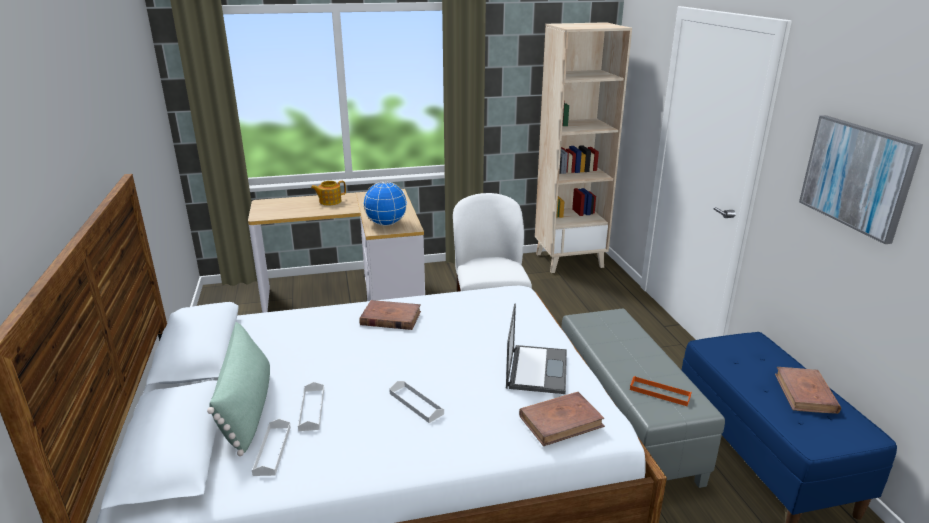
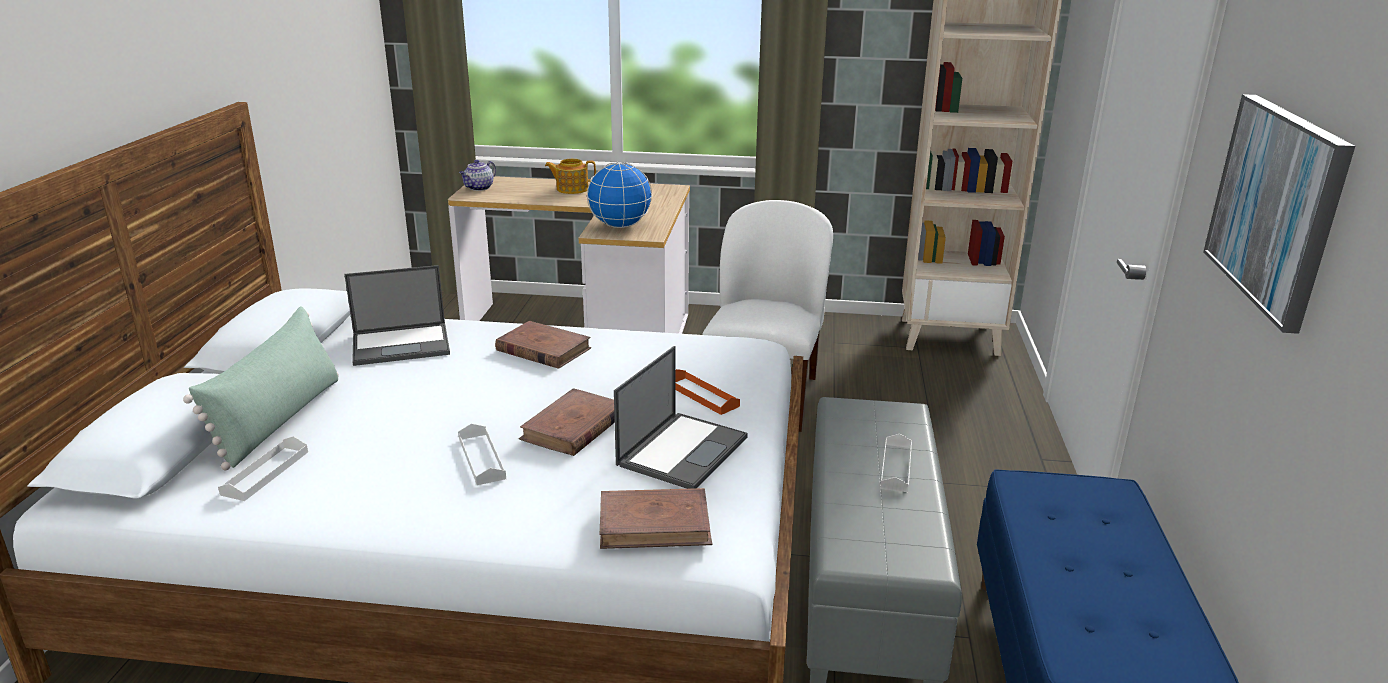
camera: 20 degrees right, 0 degrees up
white tray [298,382,324,431] -> white tray moved to [880,434,912,492]
orange tray [630,376,692,406] -> orange tray moved to [675,369,740,415]
brown book [775,367,841,414] -> brown book moved to [519,388,615,456]
none -> laptop [344,265,450,366]
none -> teapot [459,160,496,191]

